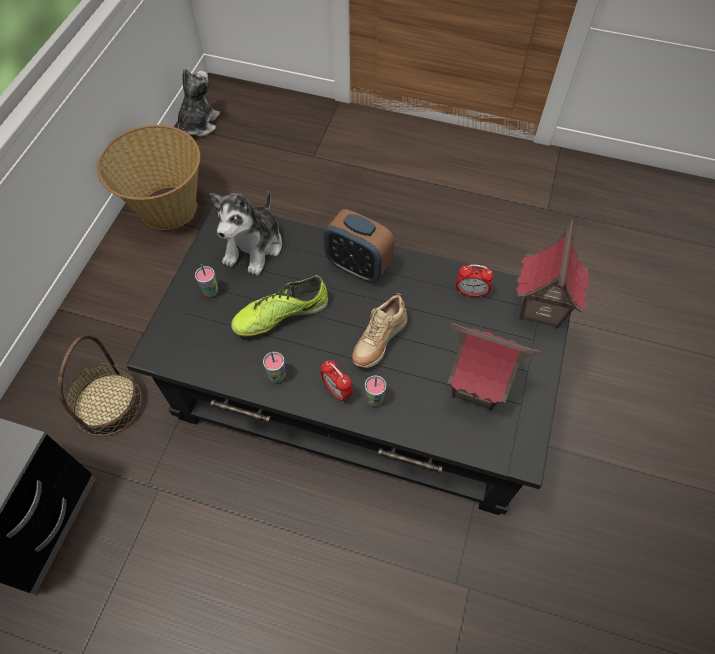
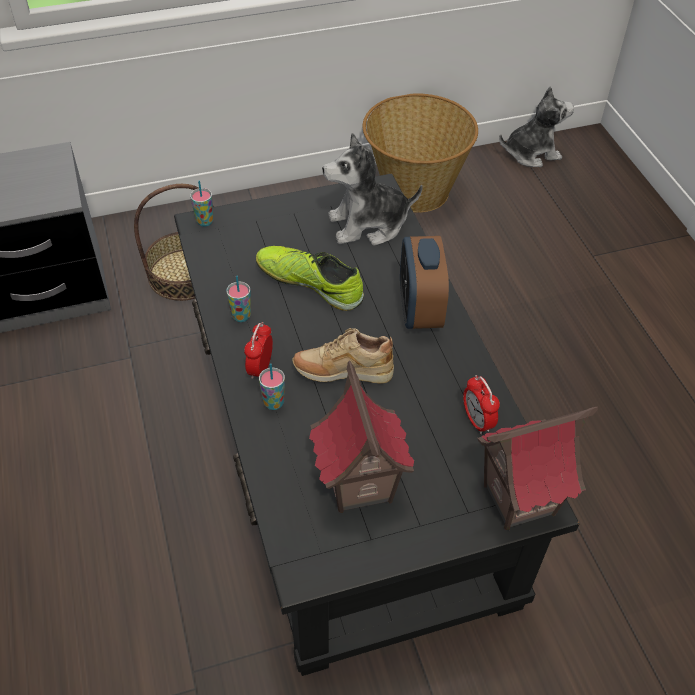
camera: 55 degrees right, 10 degrees down
cup [195,264,218,297] -> cup moved to [190,181,213,226]

